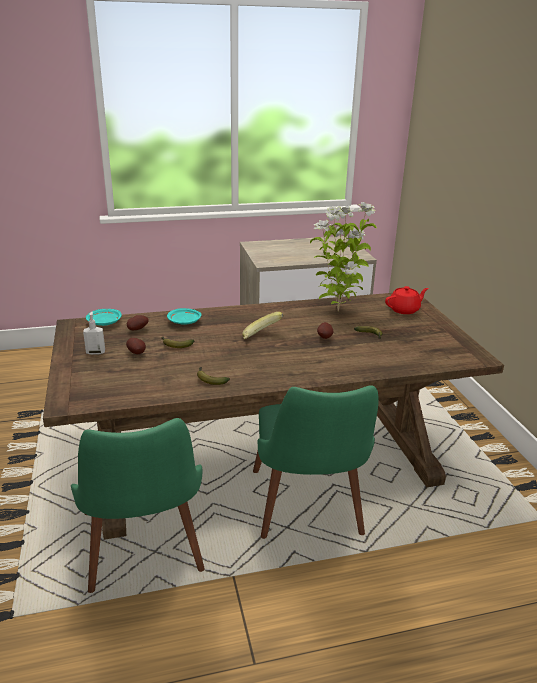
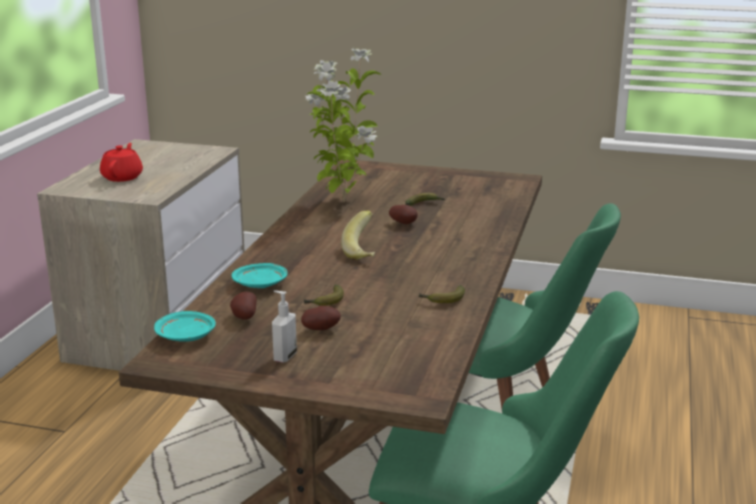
camera: 60 degrees left, 5 degrees down
red teapot [385,286,429,314] -> red teapot moved to [100,143,143,182]

